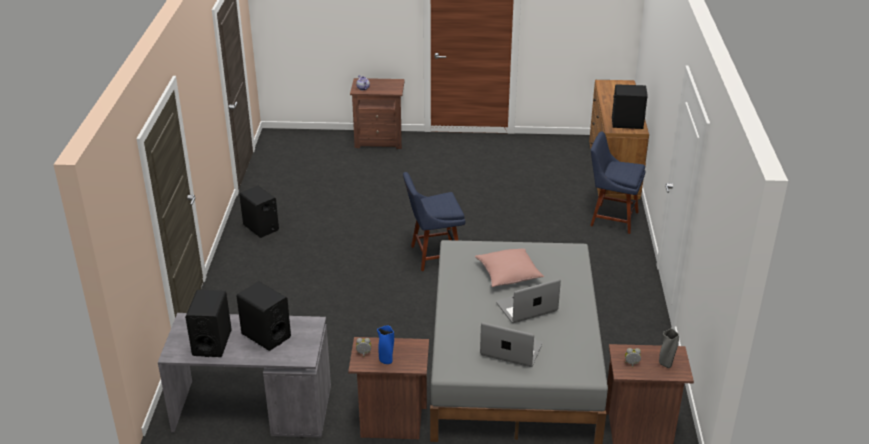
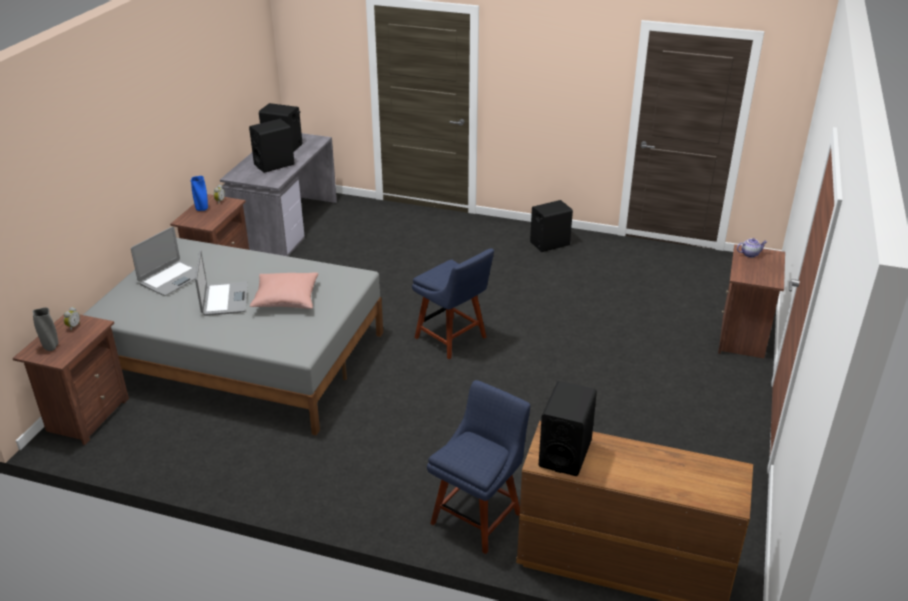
camera: 105 degrees right, 0 degrees up
blue chair [403,172,465,271] -> blue chair turned 135 degrees clockwise [412,248,494,359]

